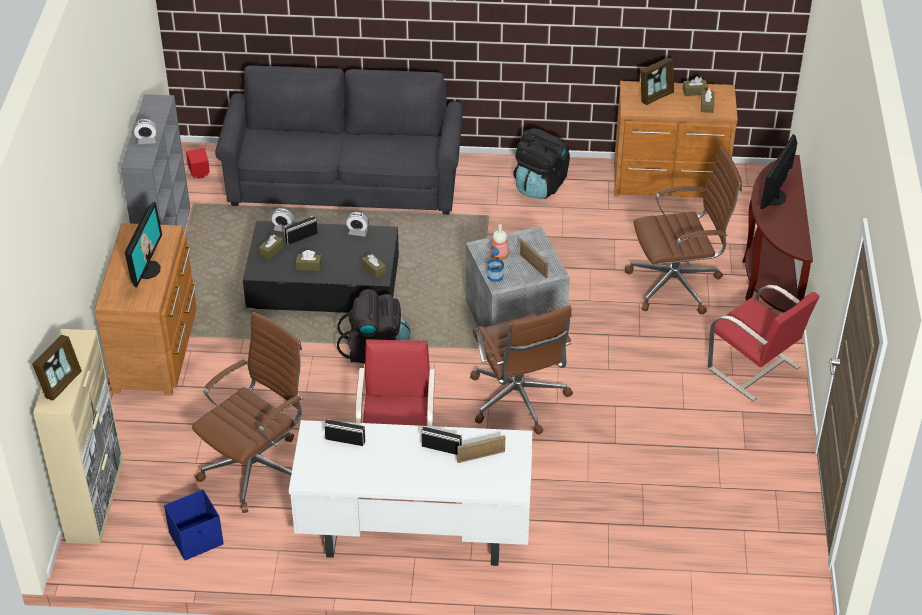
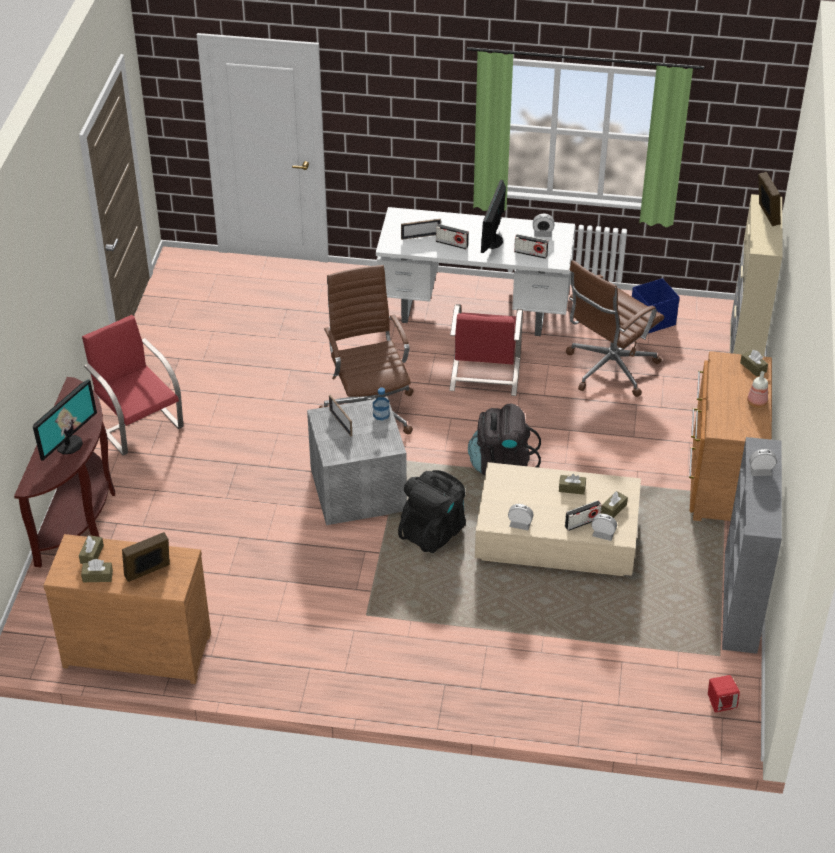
camera: 175 degrees left, 0 degrees up
picture frame [32,335,82,401] -> picture frame turned 135 degrees clockwise [758,172,781,226]
monitor [125,202,162,287] -> monitor moved to [481,180,506,253]
grey sofa [215,66,463,215] -> none
black coffee table [243,221,399,313] -> beige coffee table [475,462,641,576]
brown tissue box [362,253,386,279] -> brown tissue box moved to [740,349,768,377]
bottle [490,224,509,260] -> bottle moved to [747,371,768,408]
black backpack [513,128,570,199] -> black backpack moved to [398,470,466,553]
brown office chair [625,146,742,315] -> none
none -> alarm clock [533,214,554,237]

